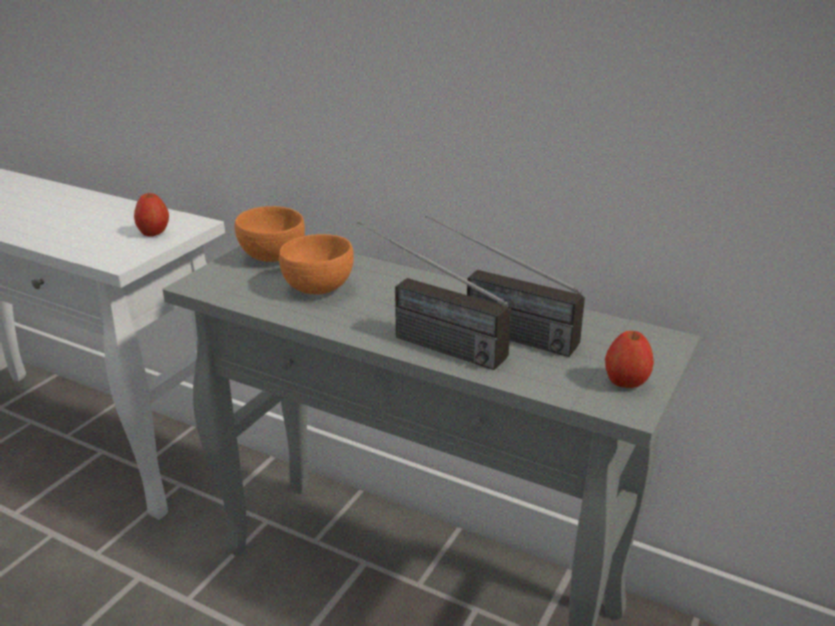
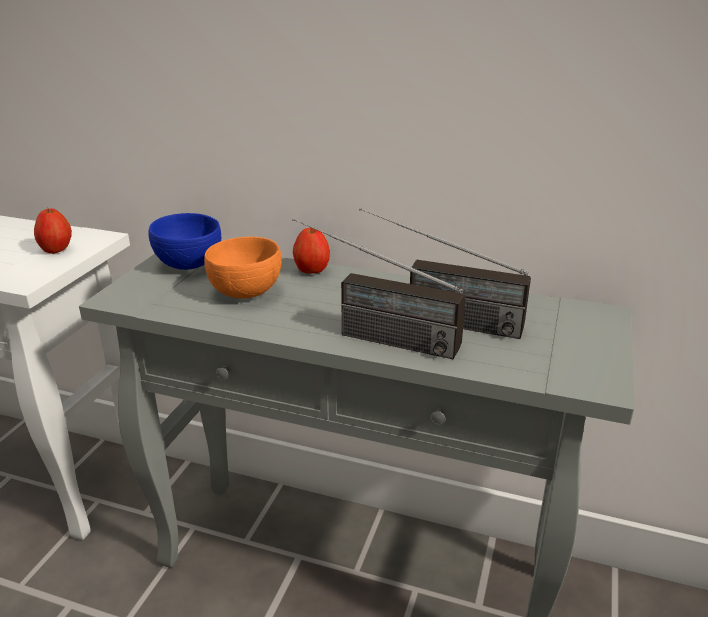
camera: 10 degrees left, 0 degrees up
orange bowl [235,206,305,262] -> blue bowl [148,213,221,270]
apple [605,331,654,388] -> apple moved to [293,228,330,274]

